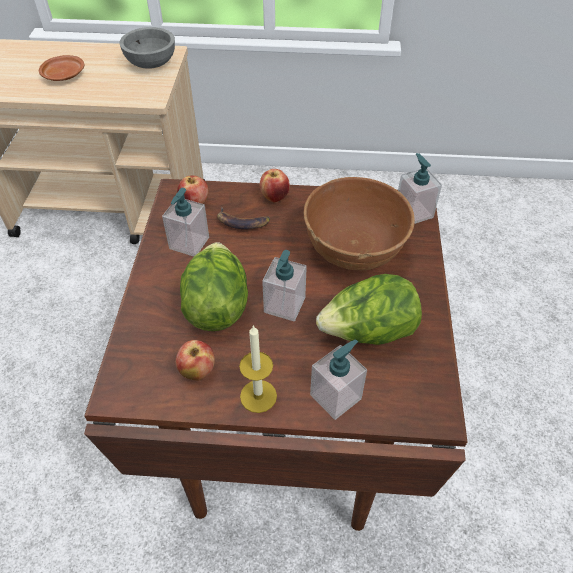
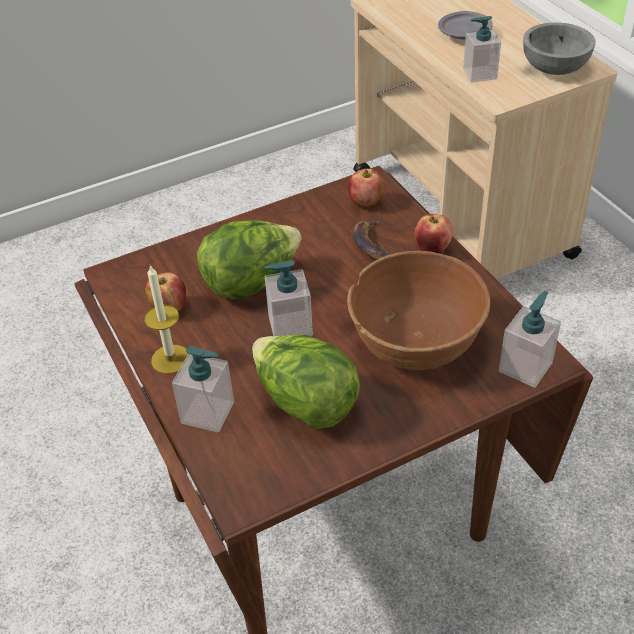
camera: 60 degrees right, 5 degrees down
brown plate [39,55,84,81] -> grey plate [438,11,493,40]
soap dispenser [162,188,209,257] -> soap dispenser moved to [463,16,501,83]

